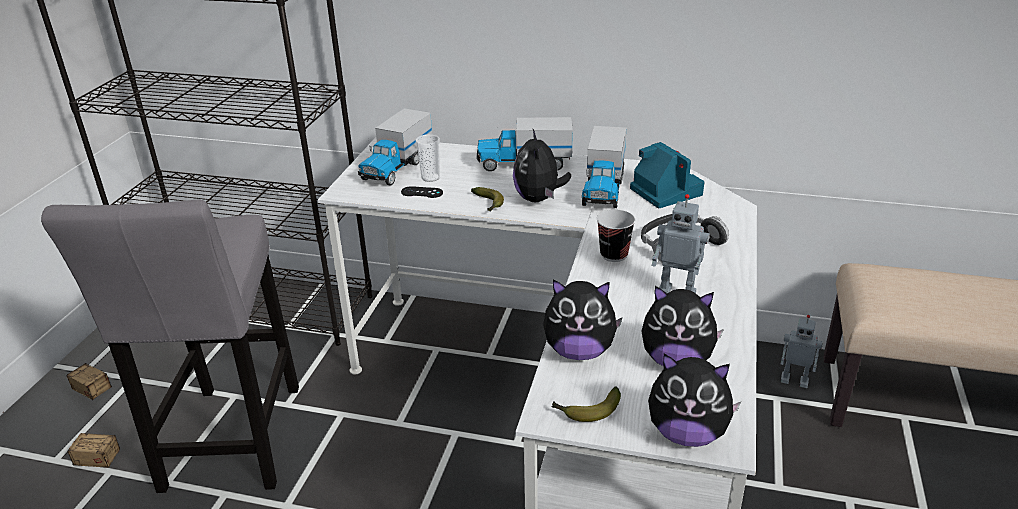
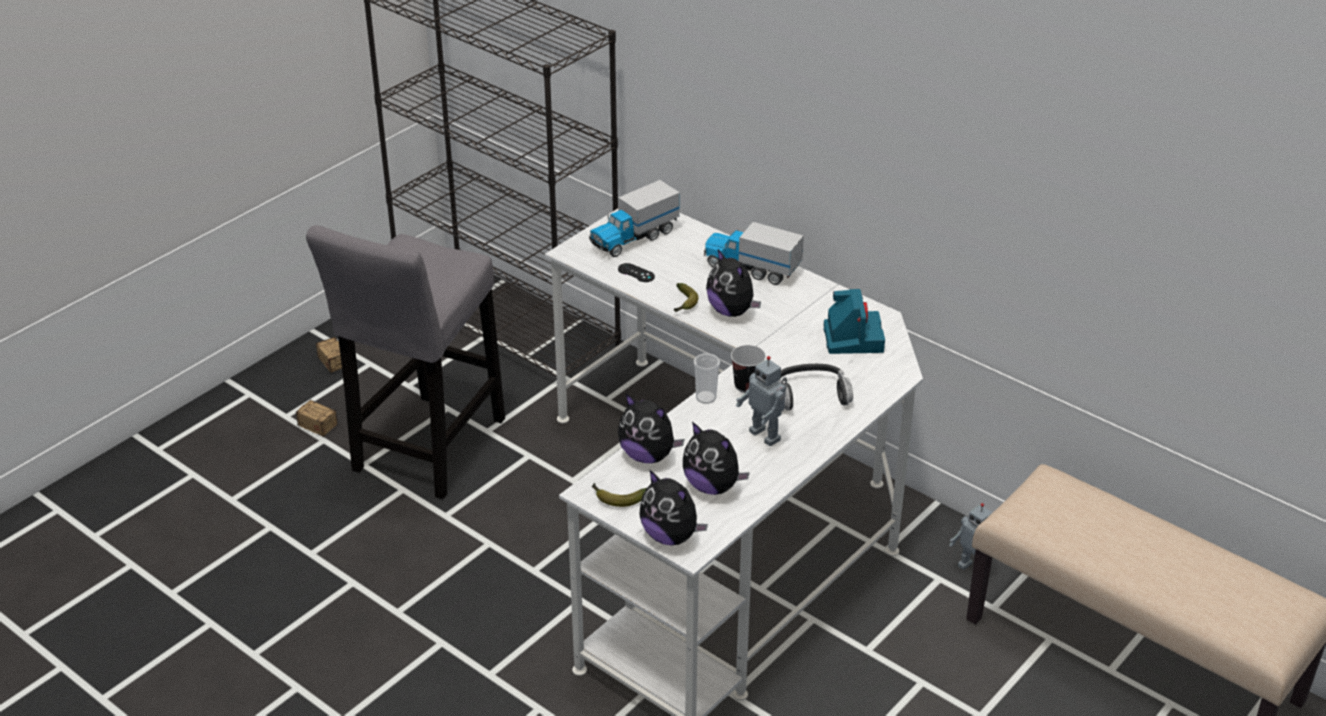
camera: 25 degrees right, 5 degrees up
cup [416,134,440,182] -> cup moved to [694,353,720,404]
plush toy [513,129,571,202] -> plush toy turned 60 degrees counterclockwise [706,249,761,317]
toy truck [582,126,626,208] -> none

